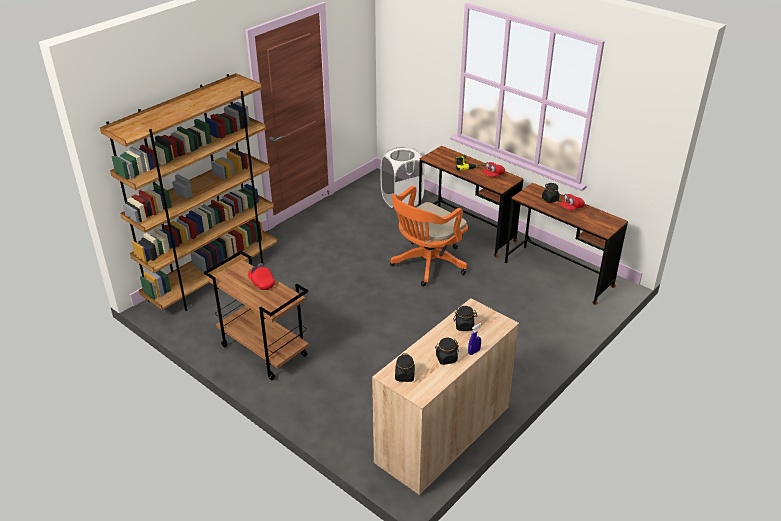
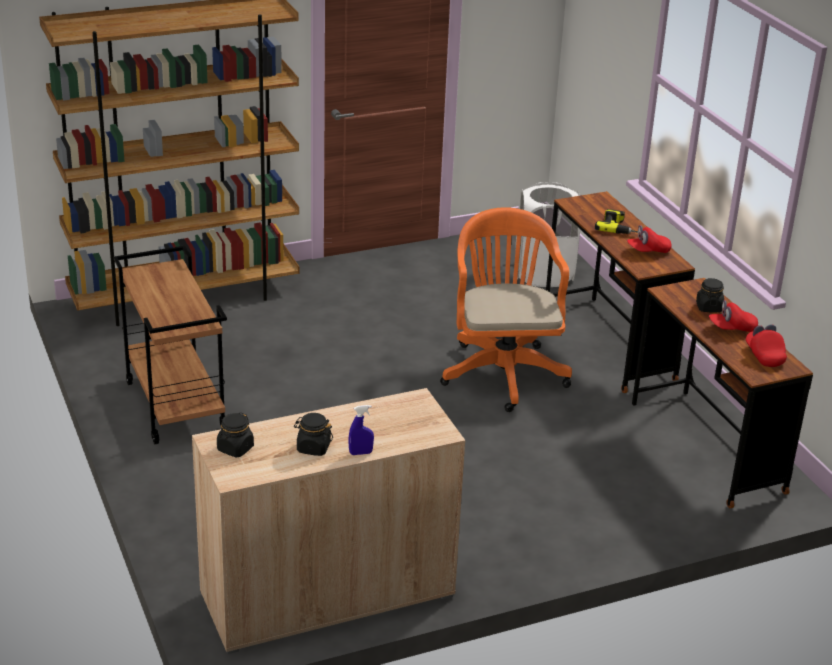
camera: 25 degrees right, 5 degrees down
red cap [248,263,275,290] -> red cap moved to [746,324,787,367]
orange office chair [390,186,468,287] -> orange office chair turned 105 degrees clockwise [440,207,572,412]
black jar [454,306,477,331] -> none

